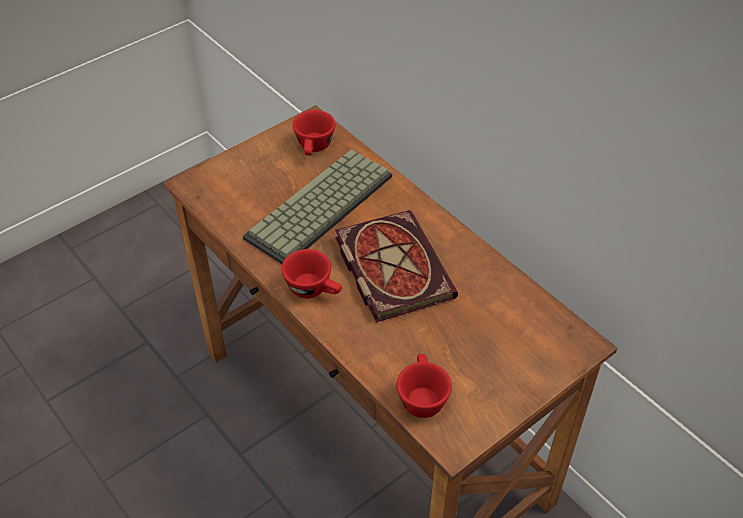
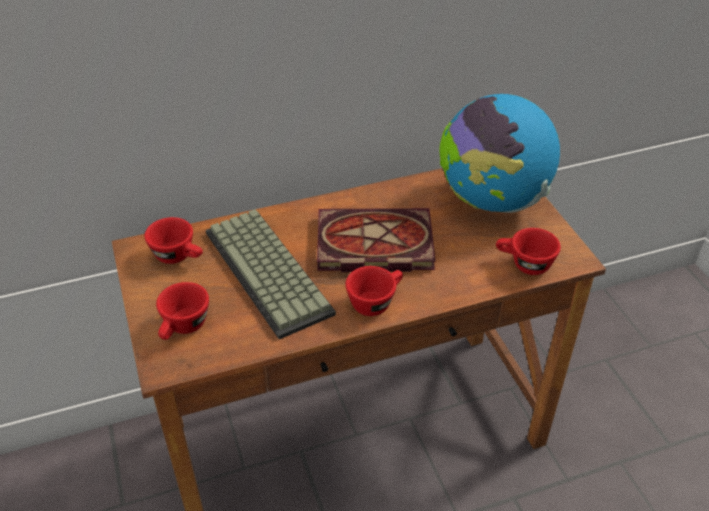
camera: 70 degrees left, 5 degrees down
none -> red cup [156,282,209,340]
none -> globe [439,94,560,213]

